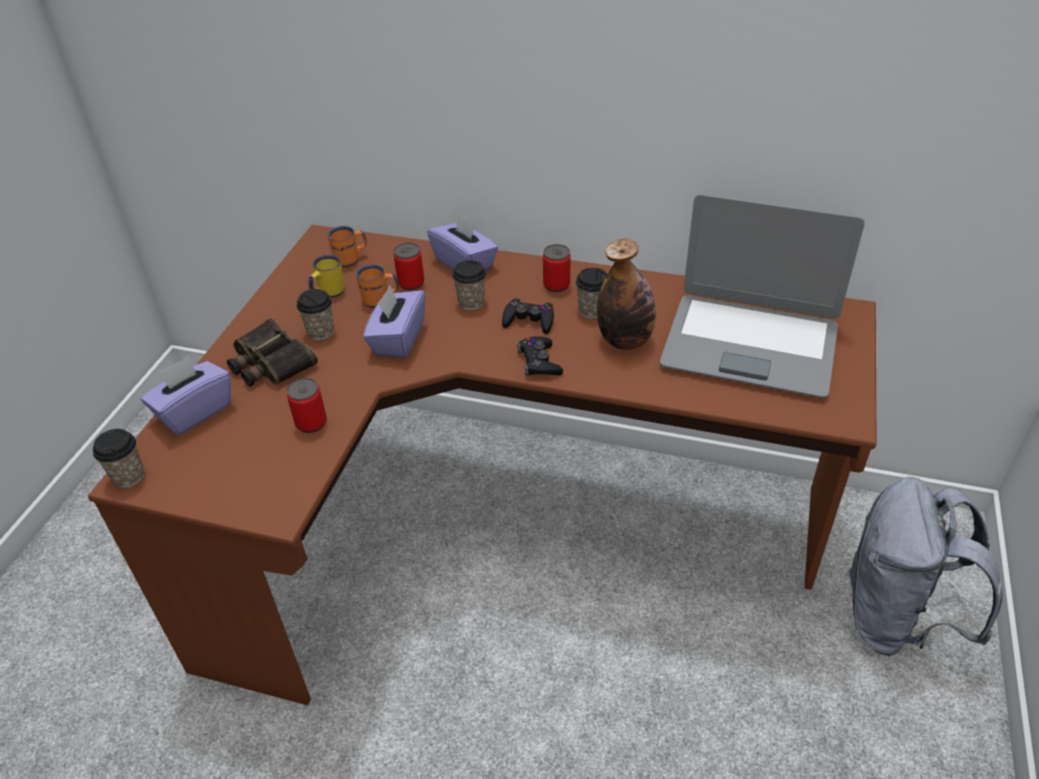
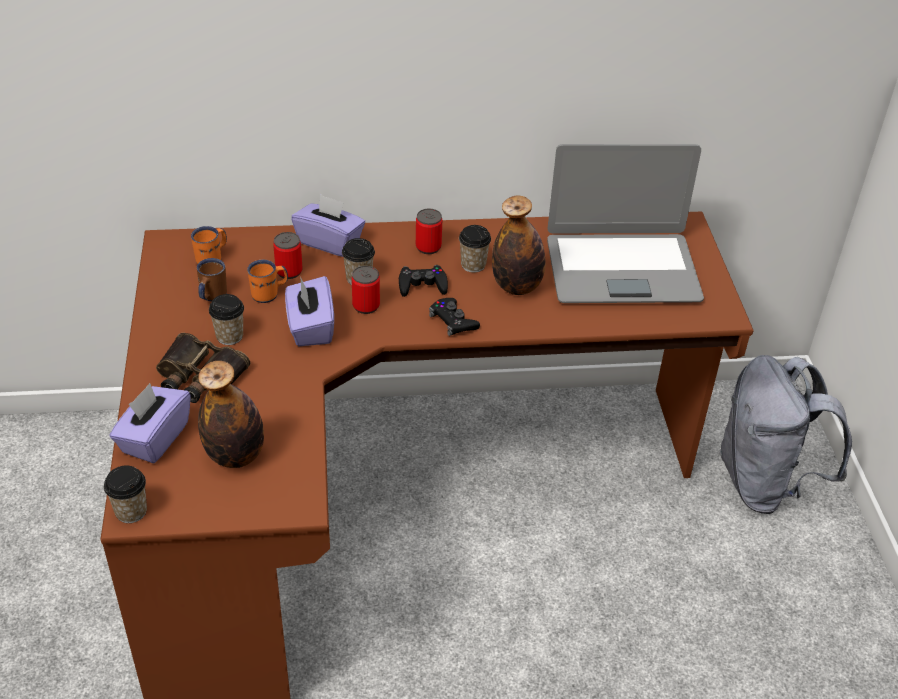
camera: 25 degrees left, 0 degrees up
can [287,378,327,433] -> can moved to [352,266,380,314]
yellow mug [308,255,345,298] -> brown mug [197,258,227,302]
none -> bottle [198,361,264,468]

